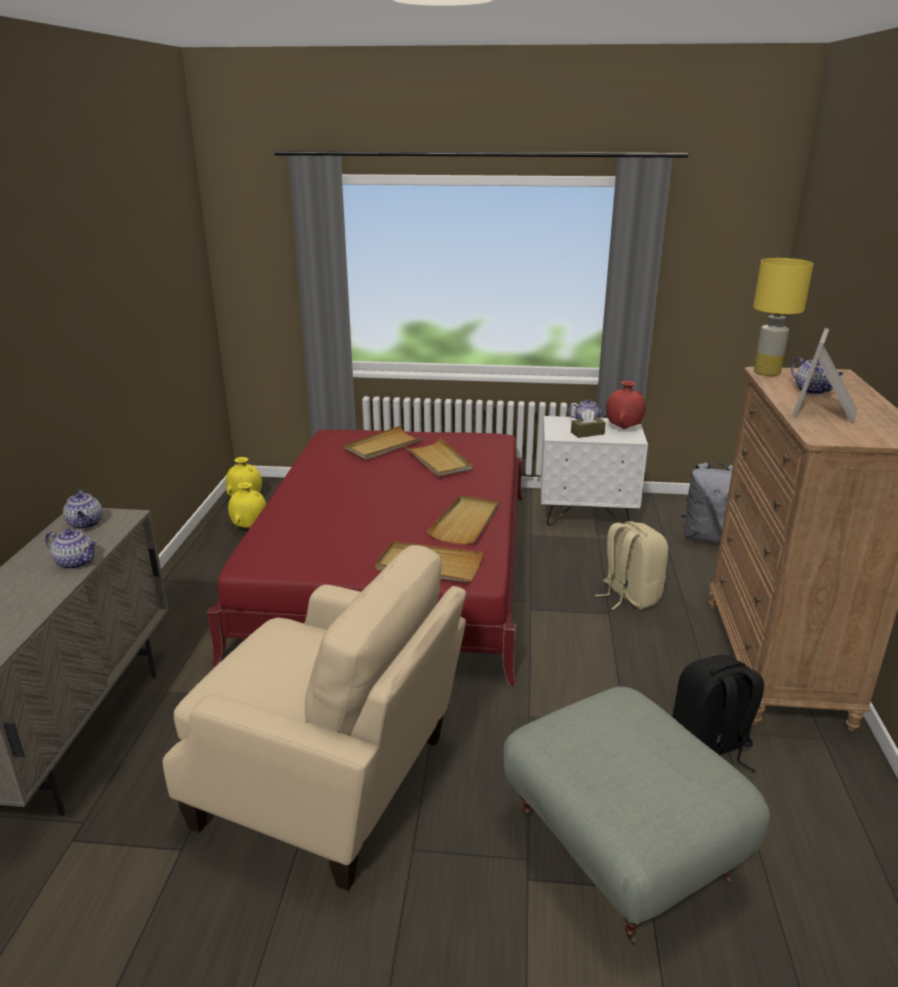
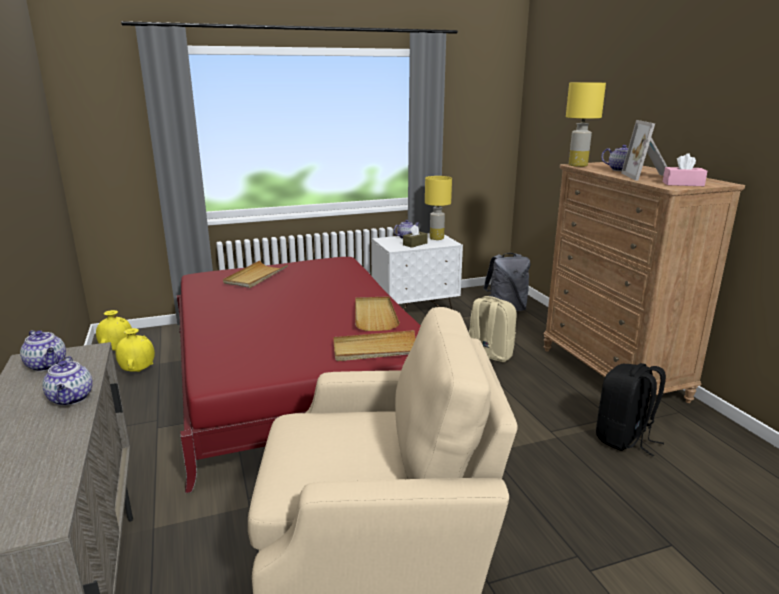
camera: 25 degrees left, 5 degrees down
teapot [45,529,97,569] -> teapot turned 75 degrees clockwise [42,356,93,406]
beige tray [404,438,472,477] -> none
grey ottoman [503,687,770,945] -> none
red vase [606,381,646,429] -> yellow table lamp [425,176,452,240]
none -> pink tissue box [663,153,707,186]

